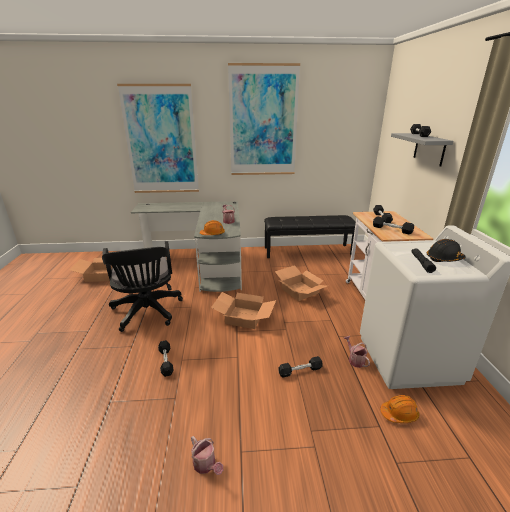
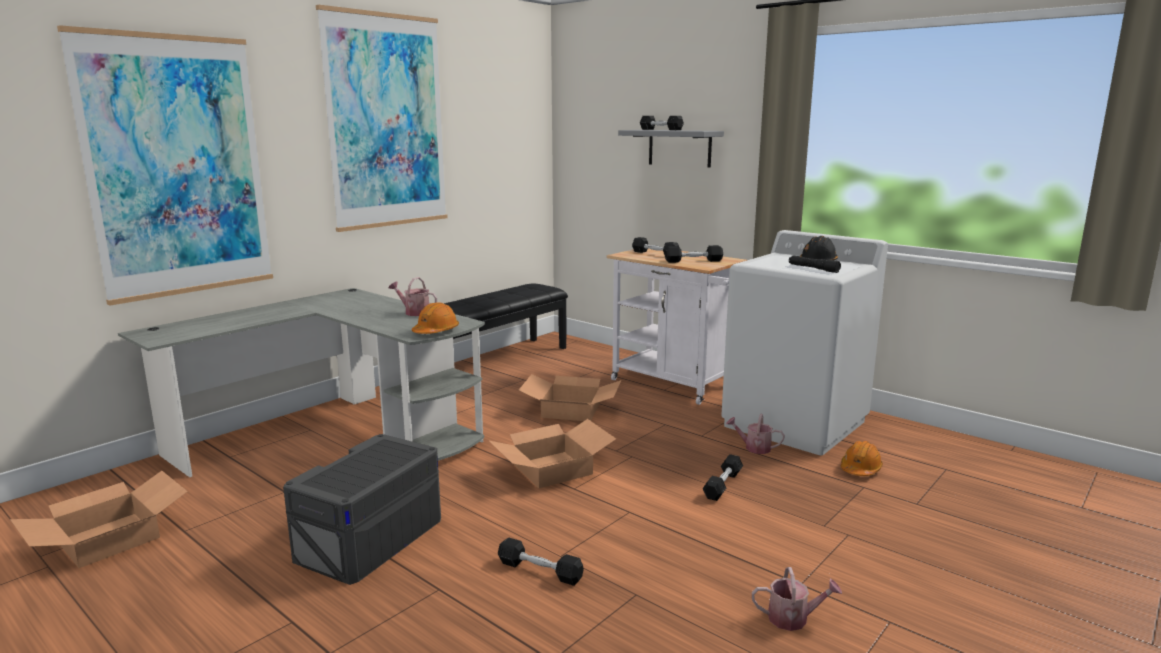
camera: 45 degrees left, 10 degrees down
black office chair [102,241,183,332] -> grey storage box [283,434,441,585]

